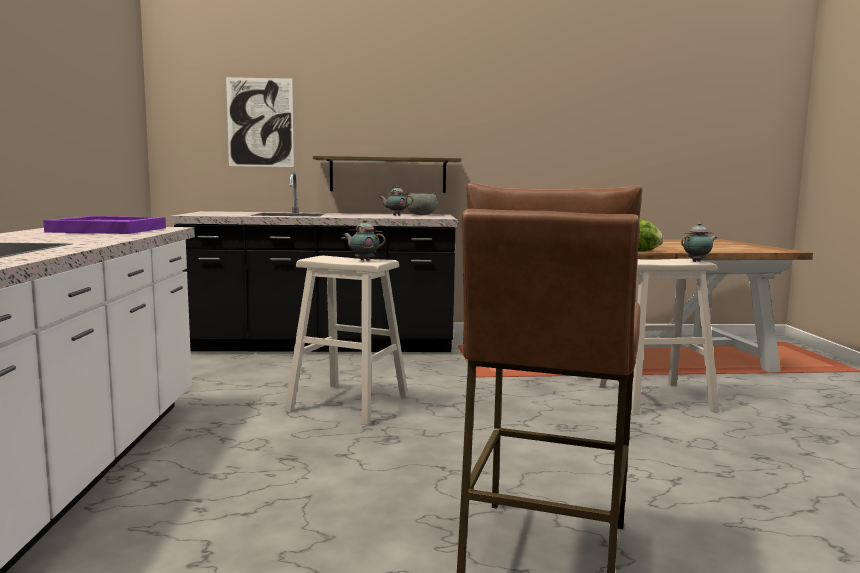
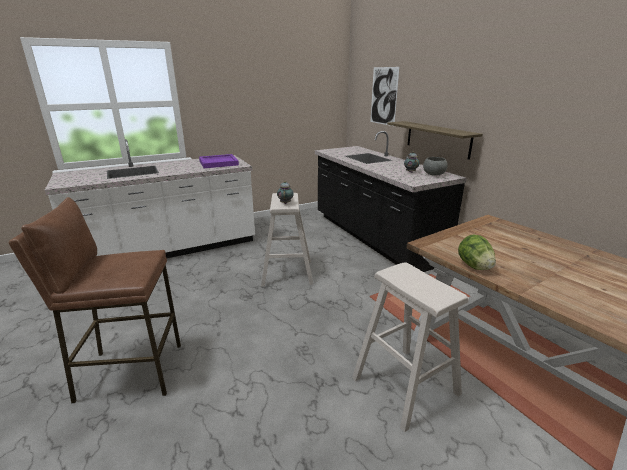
camera: 65 degrees right, 15 degrees up
teapot [681,223,717,262] -> none

